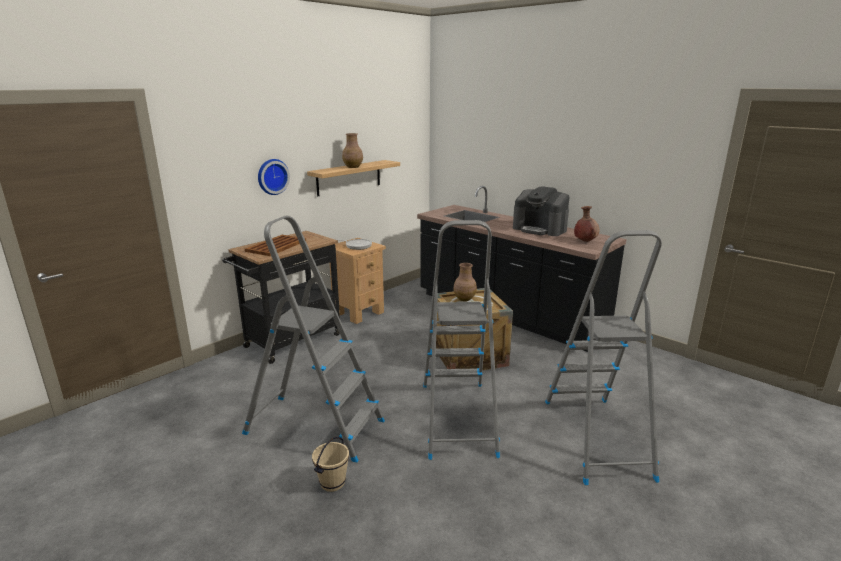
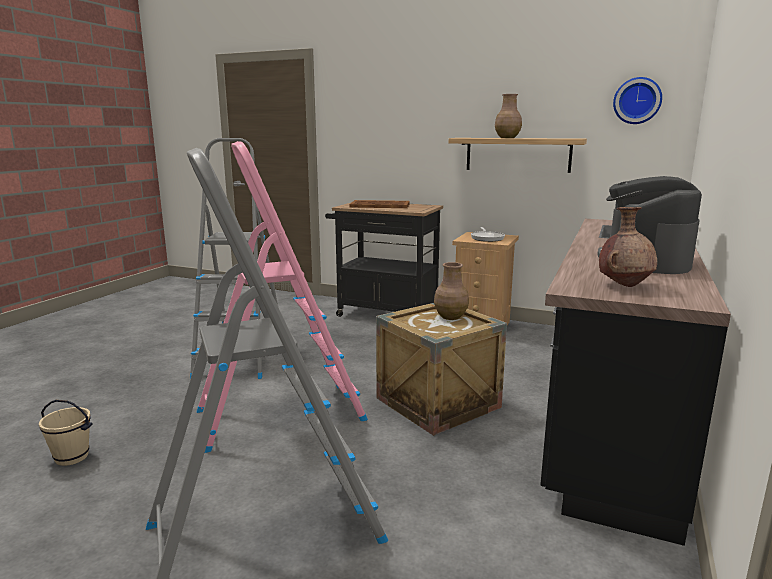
camera: 70 degrees right, 5 degrees down
wall clock [258,159,290,195] -> wall clock moved to [613,77,662,124]
beige bucket [312,437,349,492] -> beige bucket moved to [39,400,92,466]
grey step ladder [423,220,500,460] -> pink step ladder [196,141,368,453]

